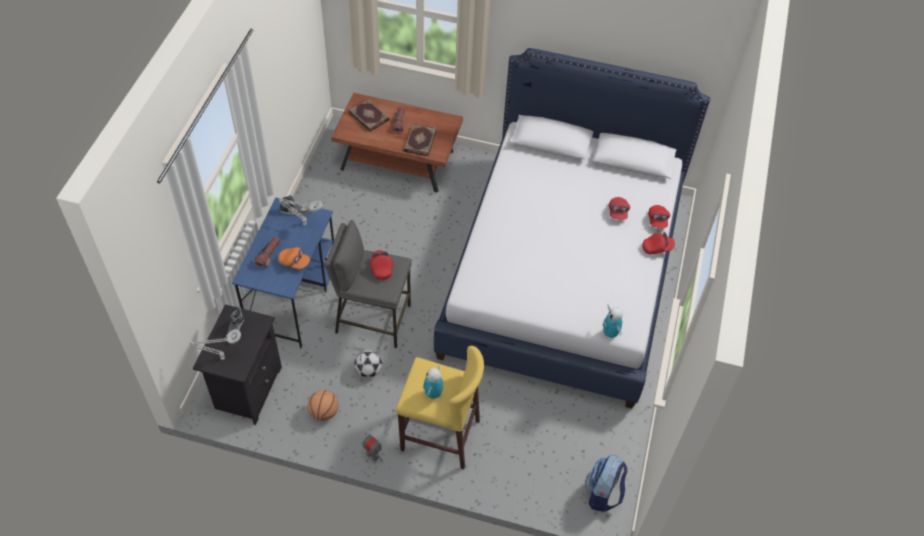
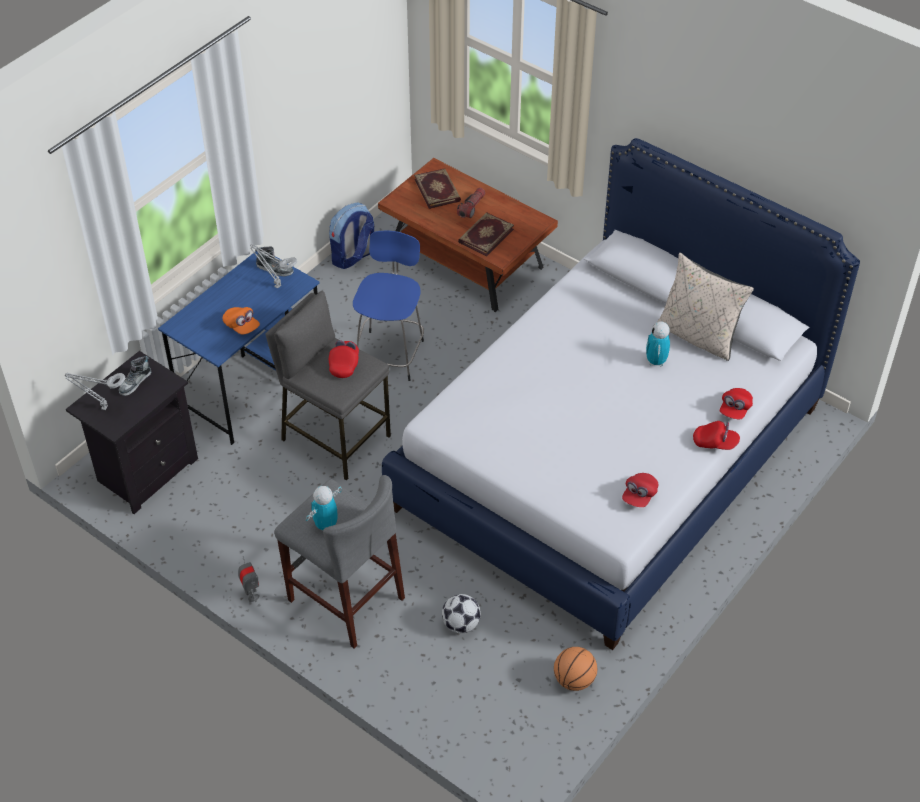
camera: 25 degrees right, 5 degrees down
flashlight [255,237,280,267] -> none
basketball [308,390,339,421] -> basketball moved to [554,647,597,691]
football [354,350,382,378] -> football moved to [442,594,481,633]
yellow stool [396,346,484,469] -> grey stool [274,475,405,649]
backpack [585,455,628,512] -> backpack moved to [329,203,374,269]
toy robot [603,304,623,338] -> toy robot moved to [646,321,670,366]
red cap [608,197,630,220] -> red cap moved to [622,473,658,507]
none -> blue stool [353,231,424,381]
none -> beige pillow [657,253,754,361]

